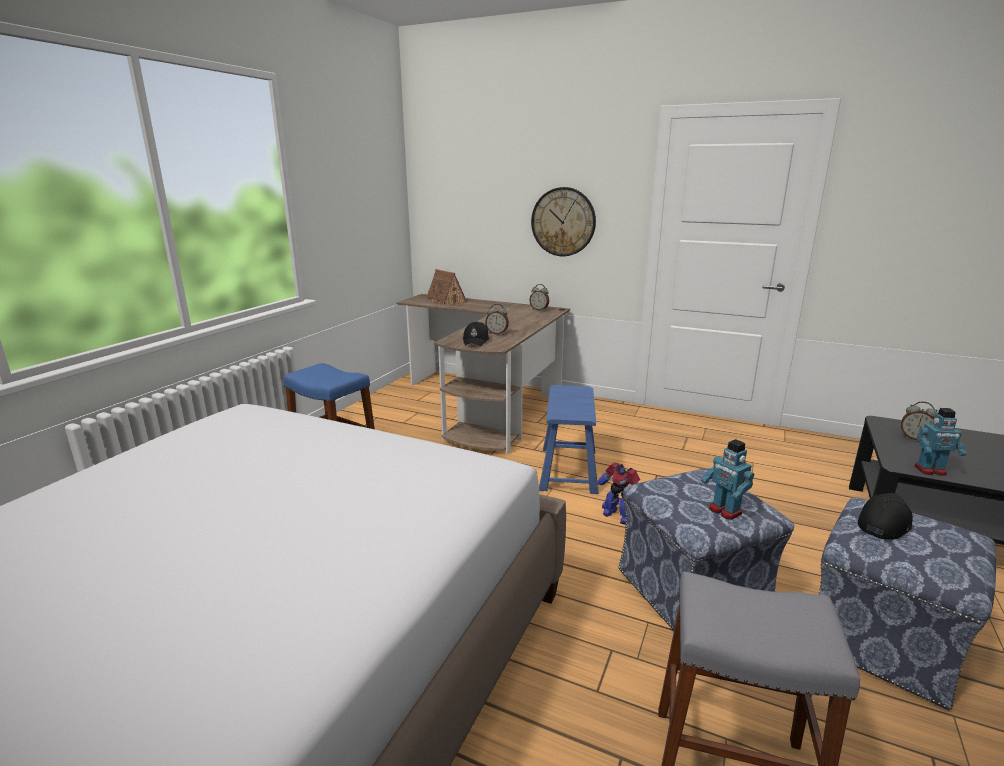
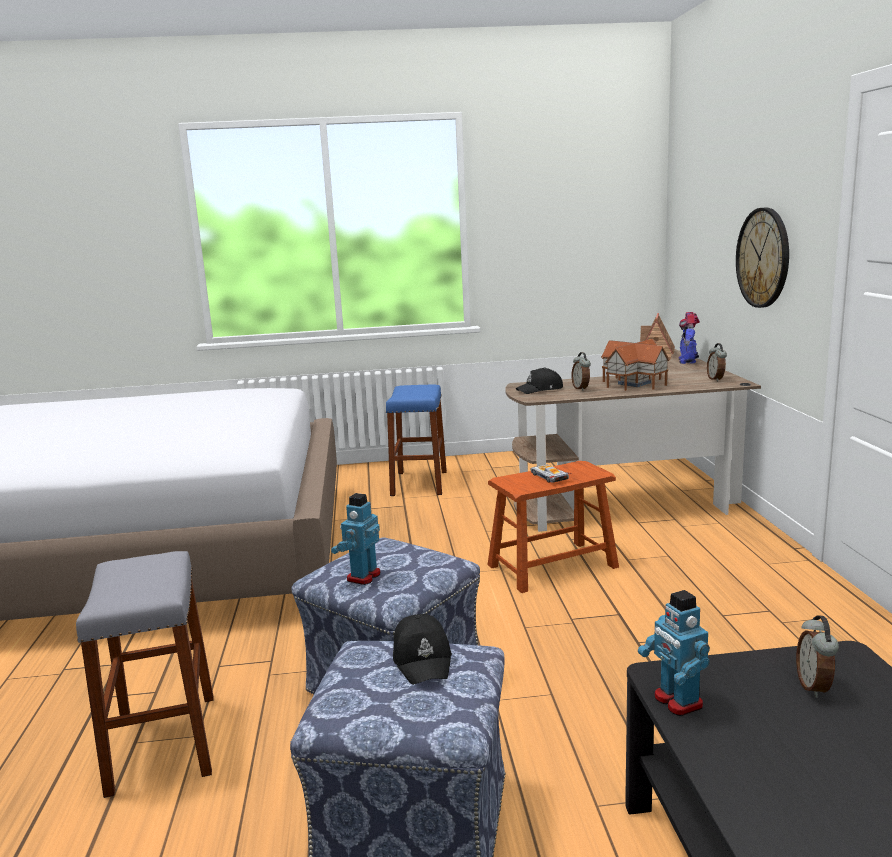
camera: 60 degrees right, 5 degrees down
blue stool [539,385,599,494] -> brown stool [487,461,619,593]
toy robot [594,462,640,525] -> toy robot moved to [679,312,700,364]
black cap [858,493,913,540] -> black cap turned 60 degrees clockwise [393,614,452,685]
none -> toy car [530,464,569,483]
none -> toy house [601,339,670,391]

